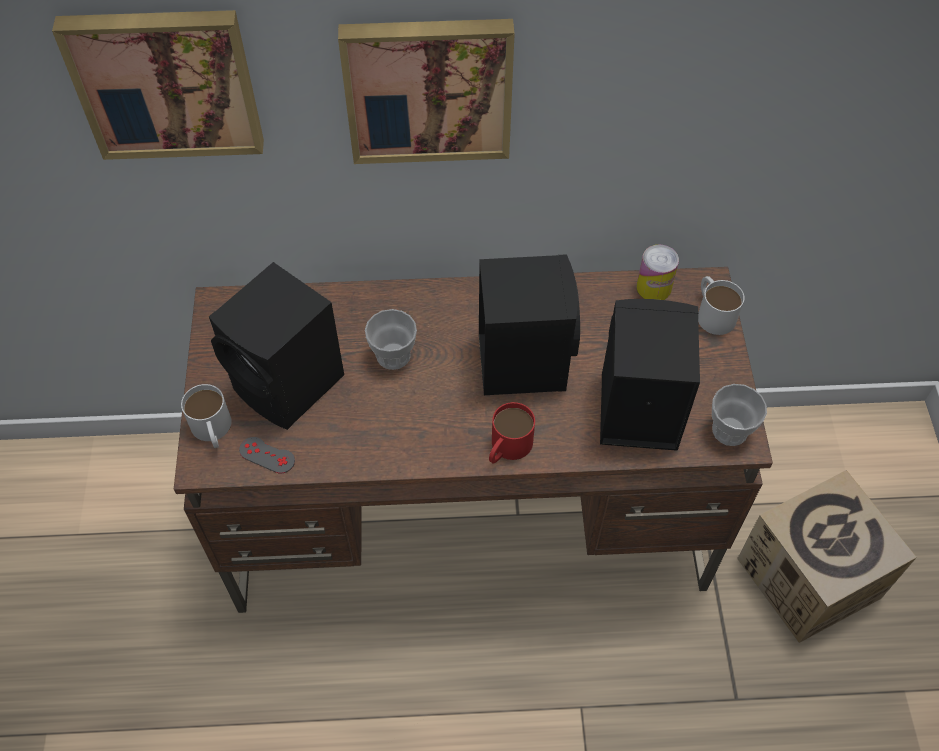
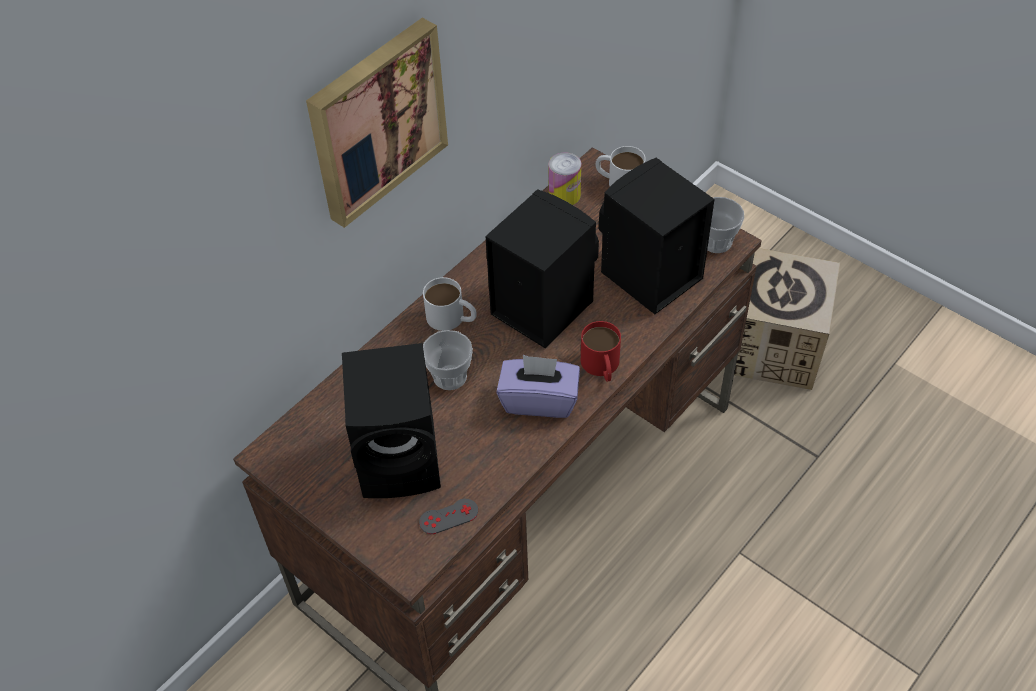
camera: 45 degrees left, 5 degrees down
picture [52,10,264,160] -> none
white mug [181,384,232,448] -> white mug moved to [423,277,477,331]
none -> purple tissue box [496,355,580,418]

